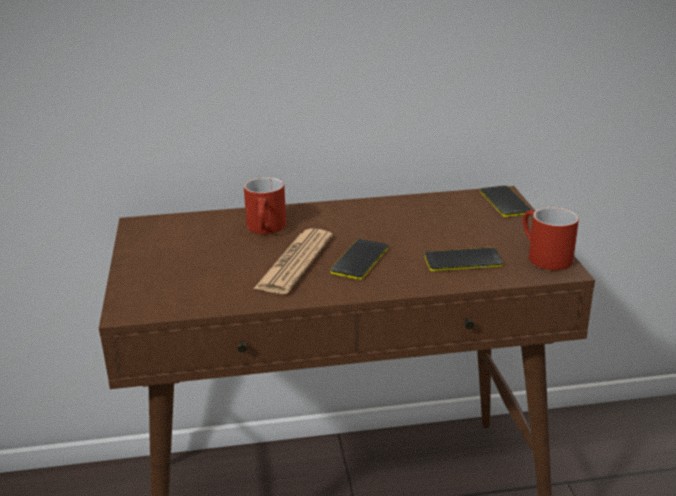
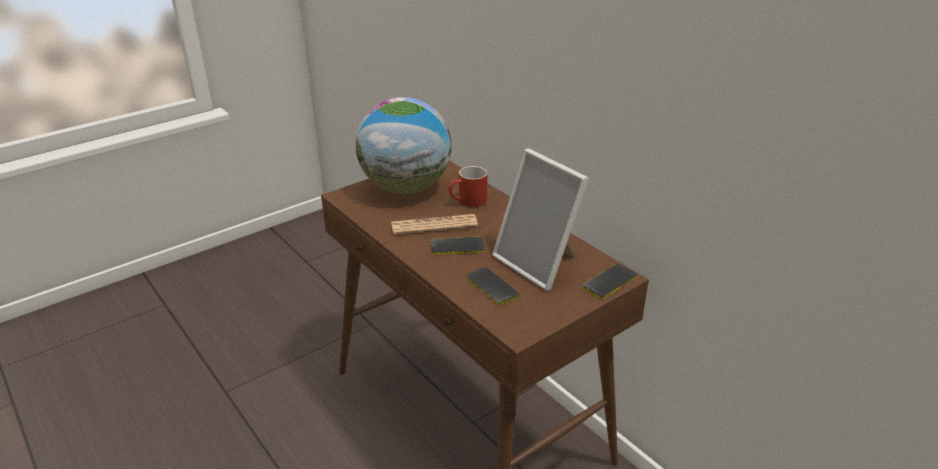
camera: 60 degrees right, 5 degrees up
red mug [523,207,579,270] -> none
none -> globe [356,97,452,194]
none -> picture frame [492,149,589,291]

